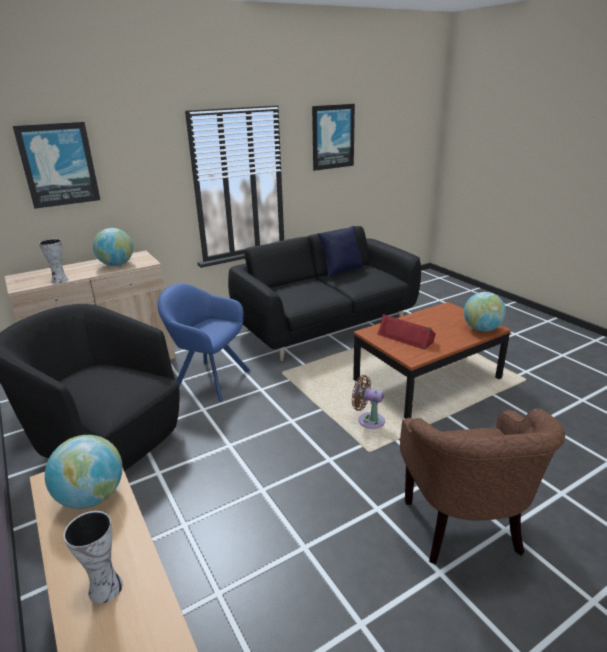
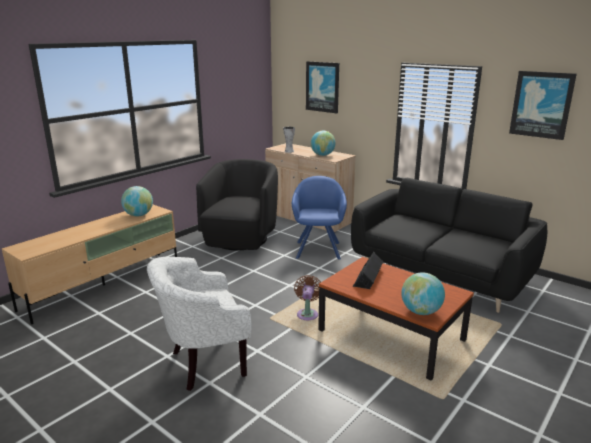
camera: 70 degrees right, 5 degrees down
vase [64,511,123,604] -> none
blue pillow [318,226,363,279] -> none
red speaker [377,314,436,350] -> black speaker [353,252,383,289]
brown armchair [400,409,565,564] -> white armchair [147,257,252,391]

